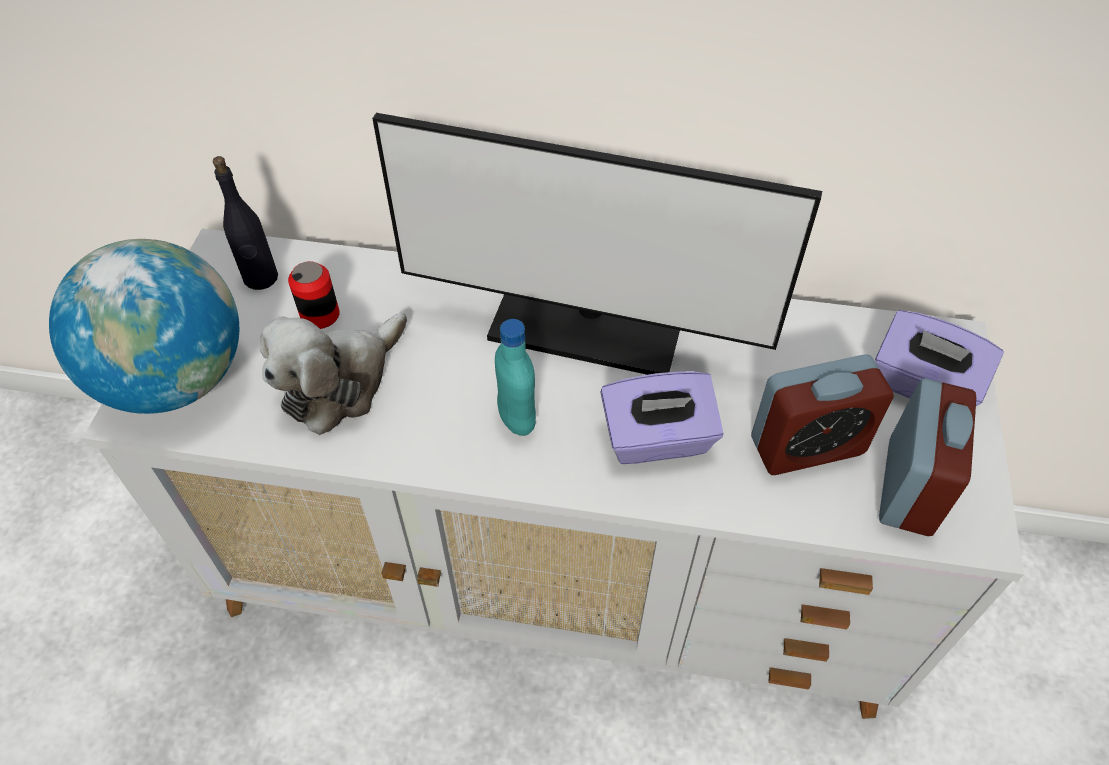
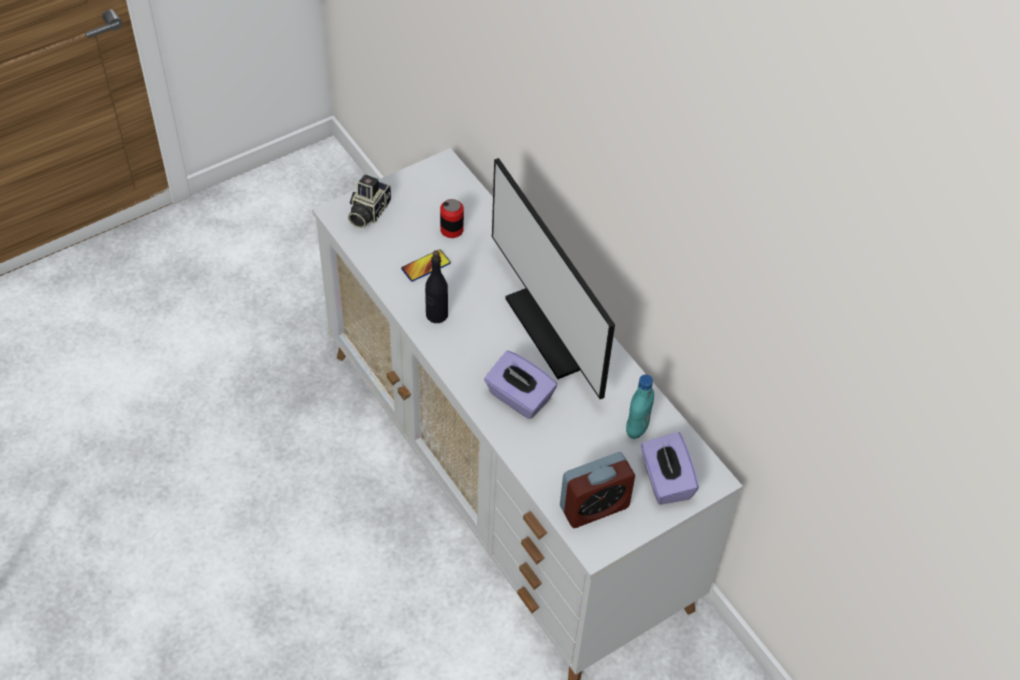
camera: 45 degrees right, 0 degrees up
globe [49,239,239,414] -> camera [348,174,391,228]
black bottle [213,156,278,290] -> black bottle moved to [425,250,448,323]
plush toy [260,312,407,435] -> phone [401,250,451,282]
turquoise bottle [495,319,536,436] -> turquoise bottle moved to [626,375,654,439]
alarm clock [751,354,894,475] -> none

